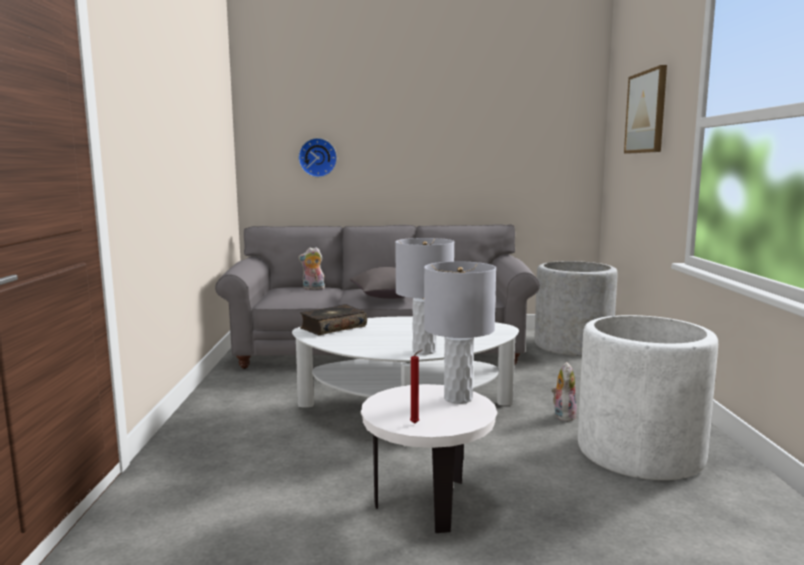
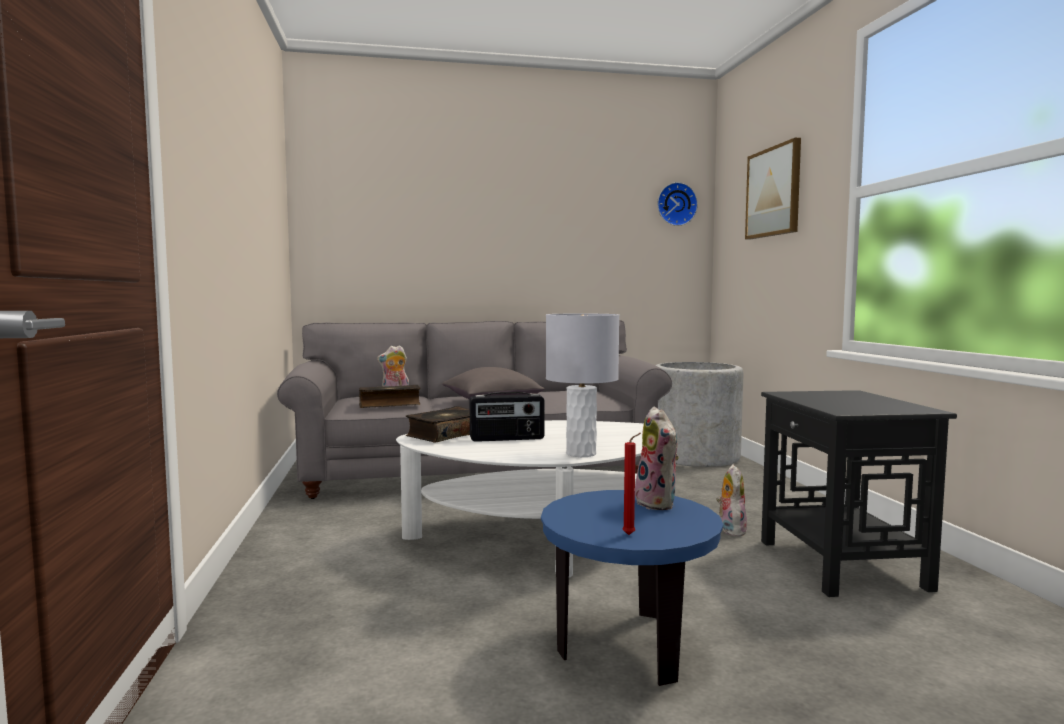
camera: 10 degrees left, 5 degrees down
wall clock [298,138,337,177] -> wall clock moved to [657,182,698,226]
white side table [361,384,497,533] -> blue side table [541,490,723,686]
grey table lamp [424,261,496,404] -> plush toy [635,407,679,510]
white planter [578,315,718,480] -> black side table [761,390,957,597]
none -> book [359,385,421,408]
none -> radio [469,392,545,442]

